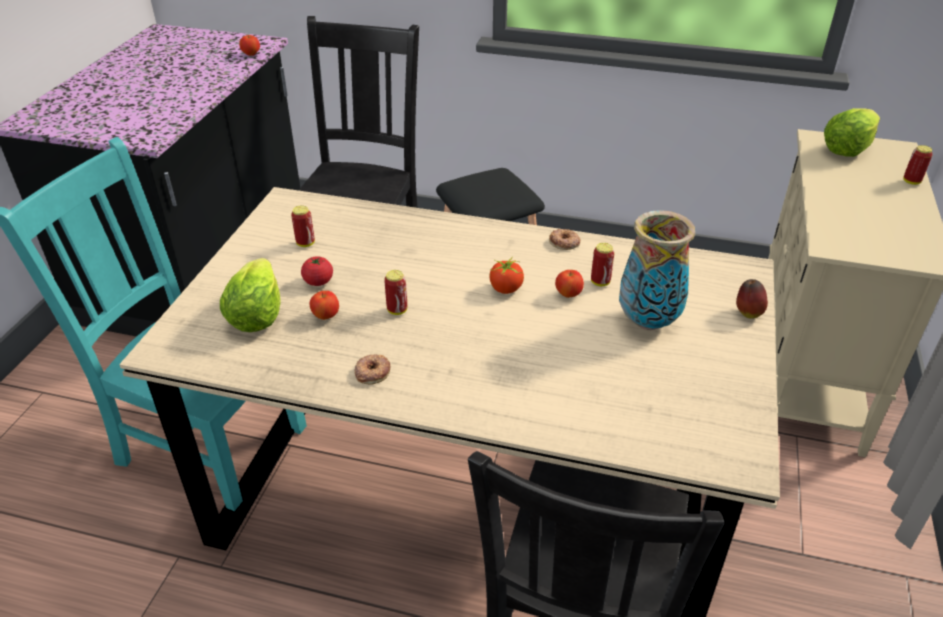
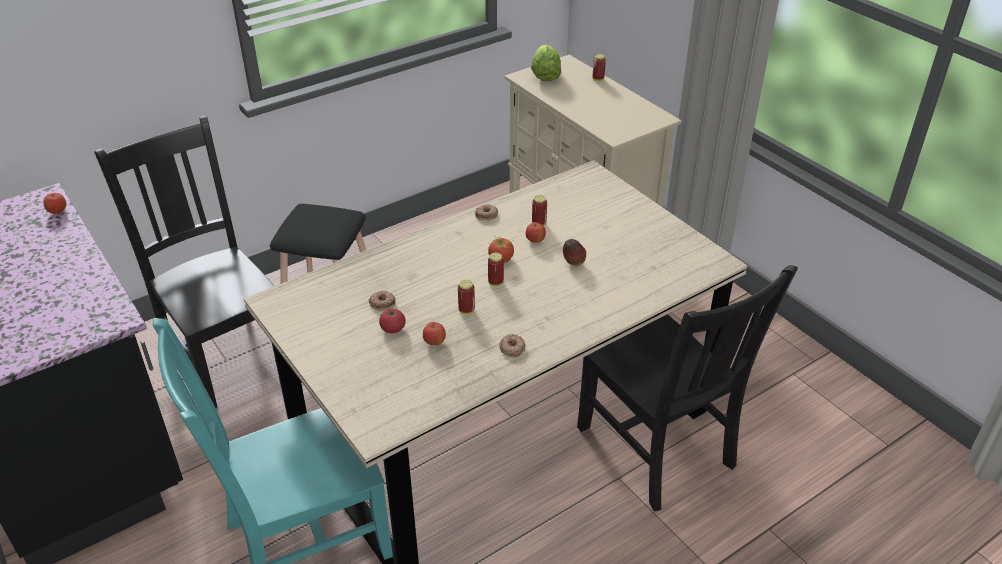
camera: 50 degrees left, 0 degrees up
lettuce [220,258,281,332] -> none
can [291,206,315,247] -> can moved to [488,253,504,286]
vase [619,210,695,330] -> none
apple [736,279,768,319] -> apple moved to [563,239,586,266]
none -> donut [369,291,395,311]

